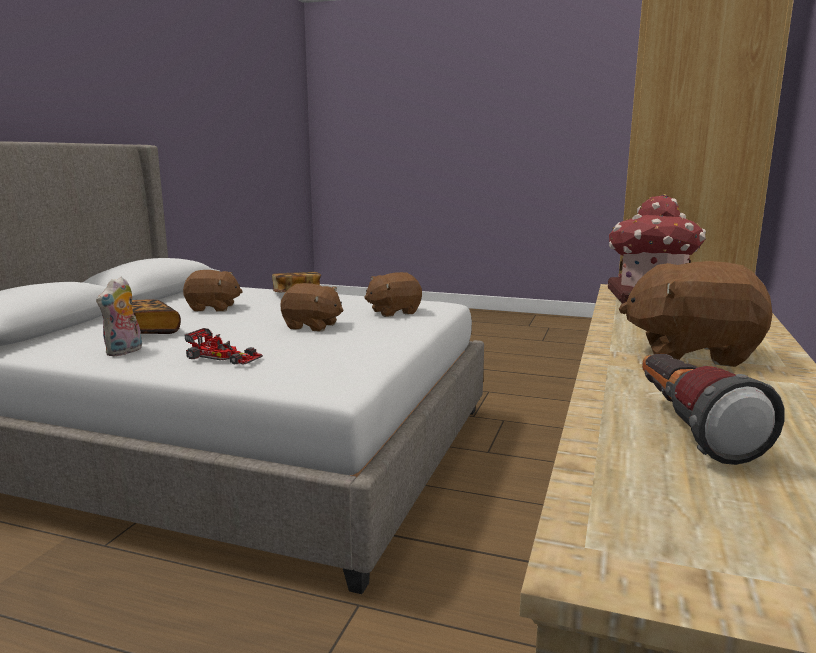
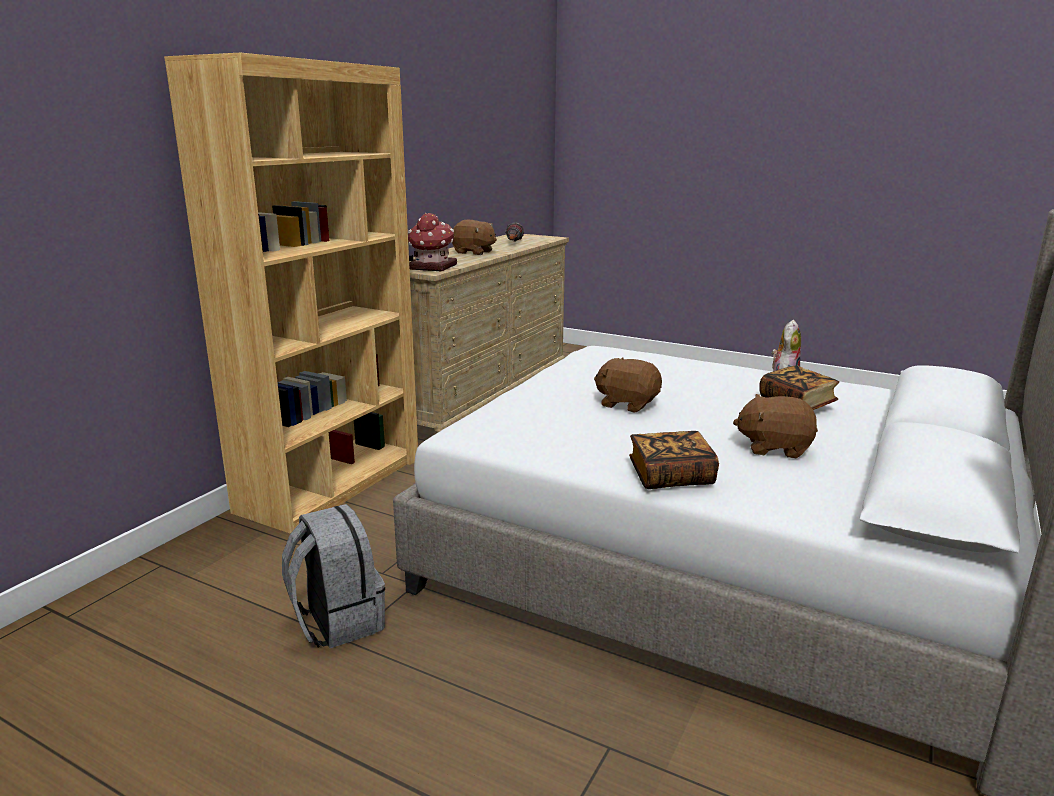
camera: 170 degrees left, 5 degrees up
toy car [185,328,263,365] -> none
brown plush toy [364,272,422,317] -> none
none -> grey backpack [282,504,385,648]

